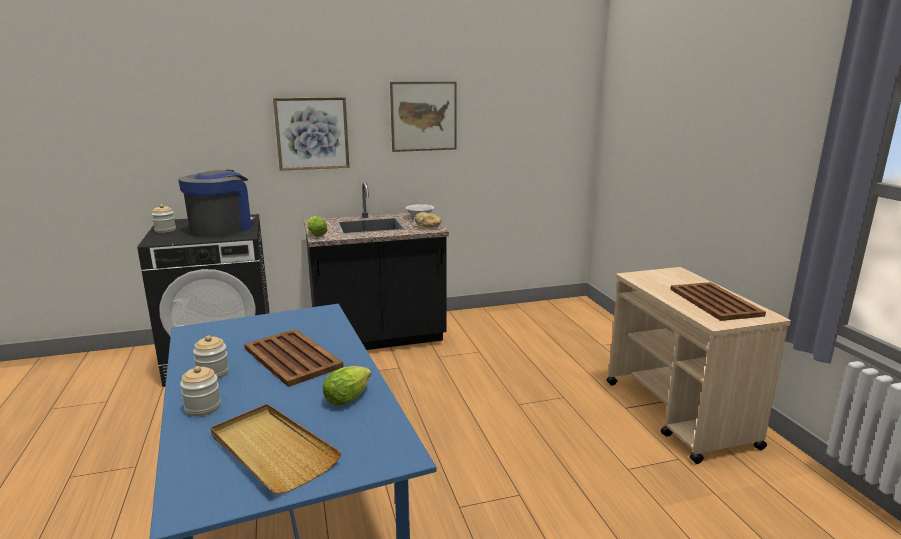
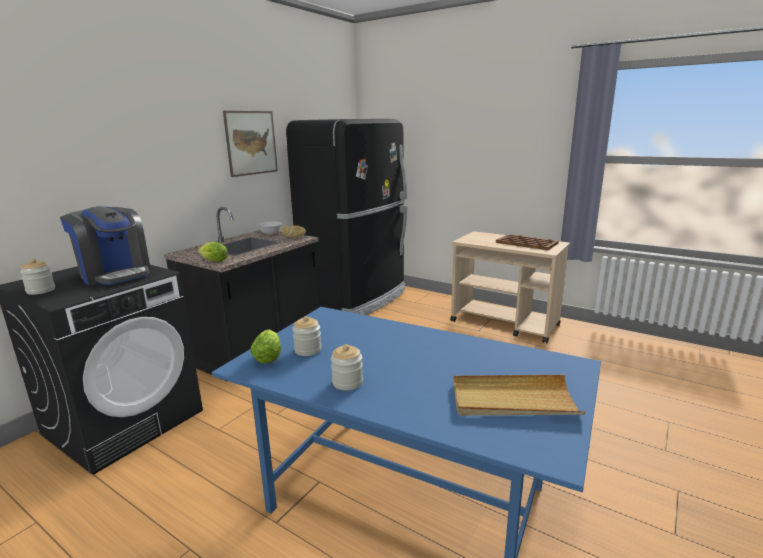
camera: 40 degrees left, 0 degrees up
coffee machine [178,170,256,238] -> coffee machine turned 150 degrees clockwise [60,206,151,285]
jar [180,366,221,416] -> jar moved to [292,316,322,356]
brown tray [244,329,343,387] -> none
picture [273,97,349,171] -> none
lettuce [322,366,371,405] -> lettuce moved to [250,330,281,364]
none -> black fridge [286,119,407,315]

